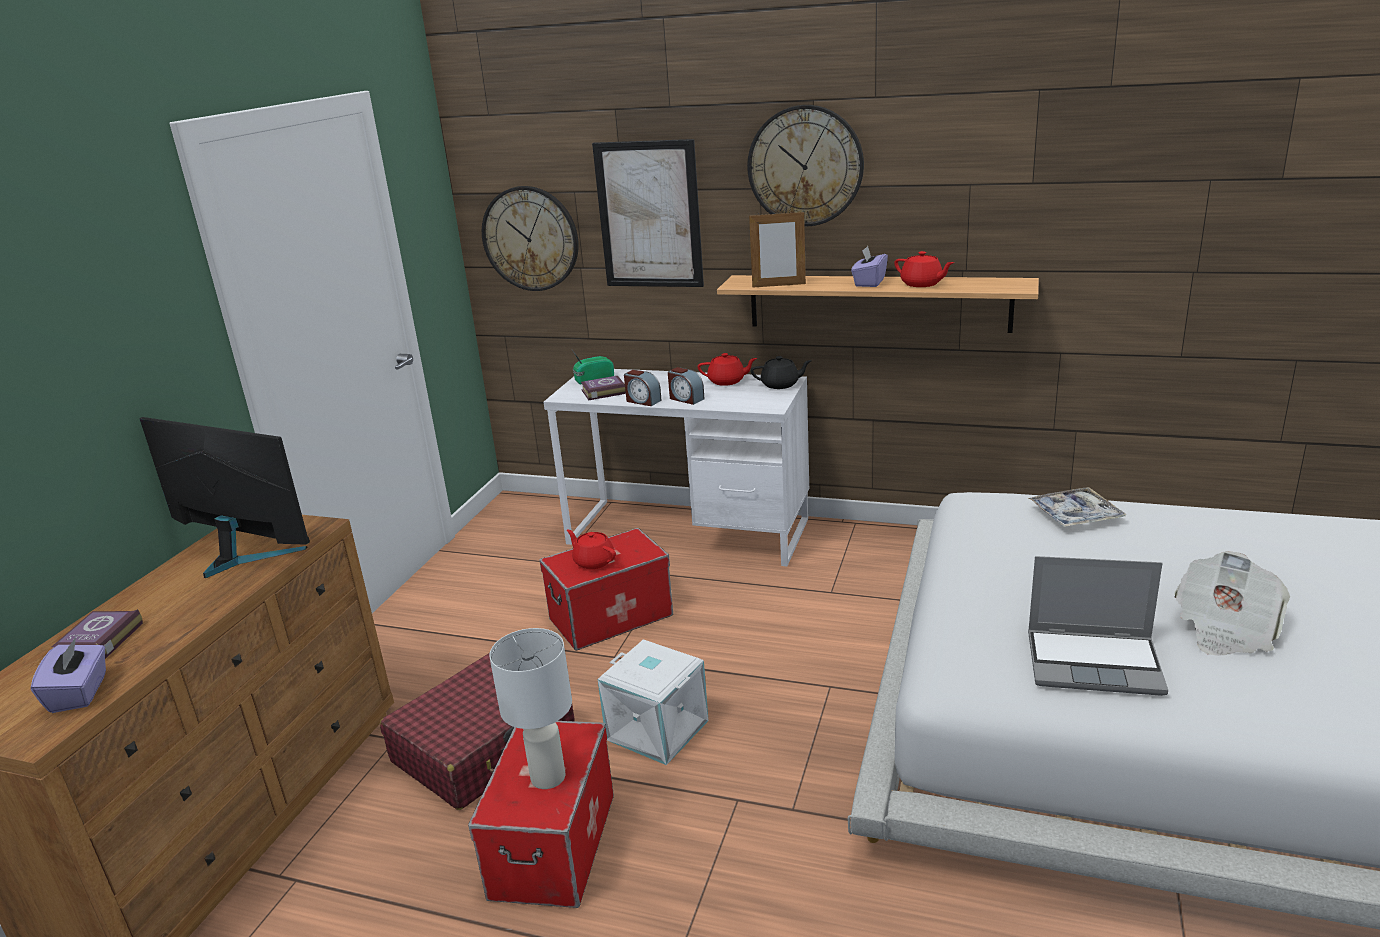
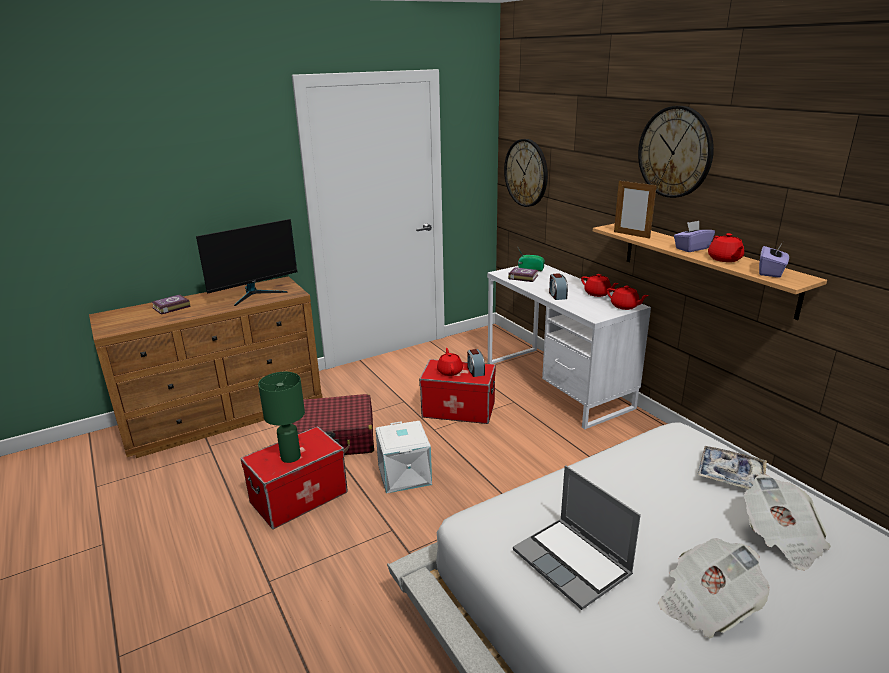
camera: 40 degrees right, 0 degrees up
purple tissue box [31,637,106,713] -> purple tissue box moved to [759,244,789,278]
monitor [140,417,310,578] -> monitor turned 75 degrees clockwise [196,219,297,306]
white table lamp [490,628,572,789] -> green table lamp [258,372,305,463]
picture [592,139,704,287] -> none
alarm clock [624,370,661,406] -> alarm clock moved to [467,349,485,377]
black teapot [751,356,812,389] -> red teapot [607,286,649,310]
none -> newspaper [744,474,831,571]

